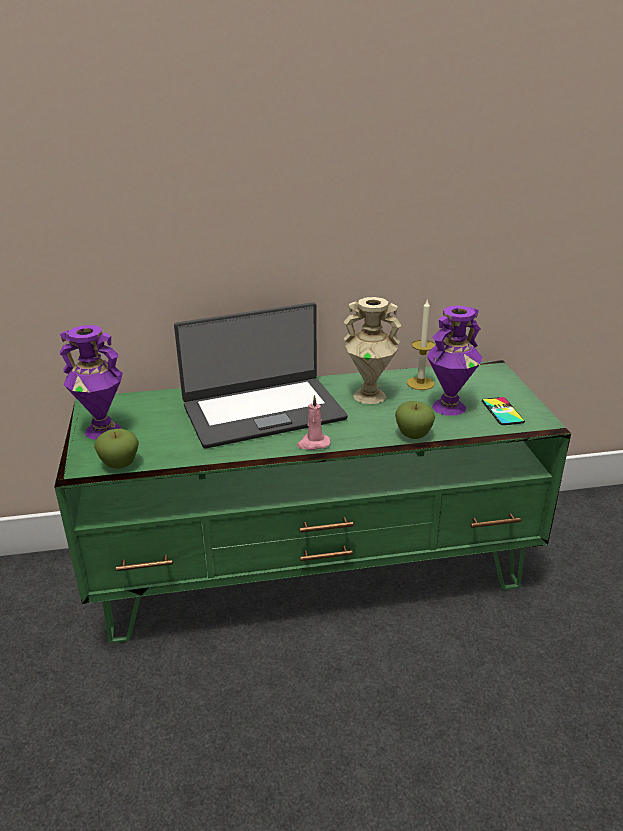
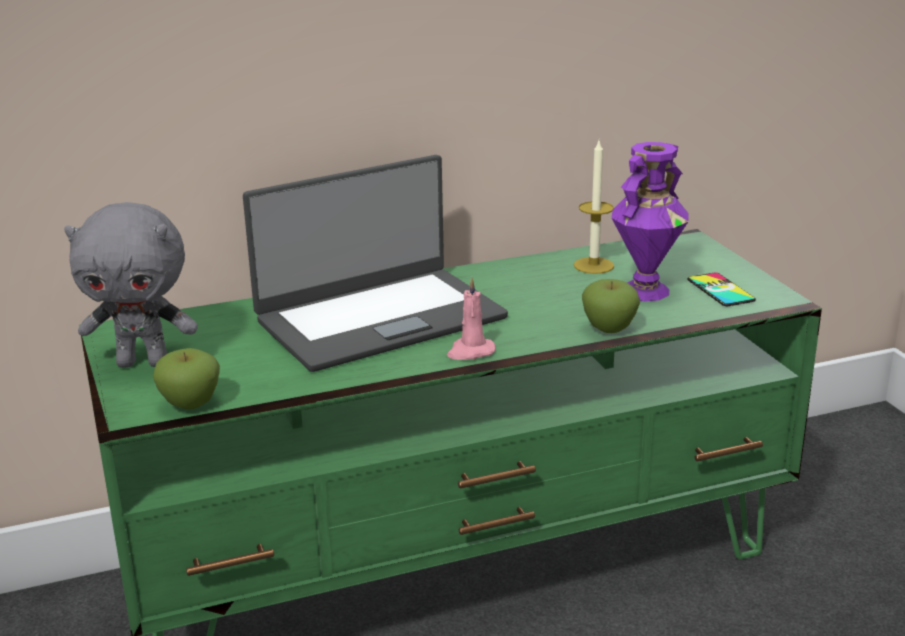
camera: 10 degrees left, 5 degrees down
purple vase [60,325,123,440] -> grey plush toy [64,202,198,368]
beige vase [344,297,402,404] -> none

